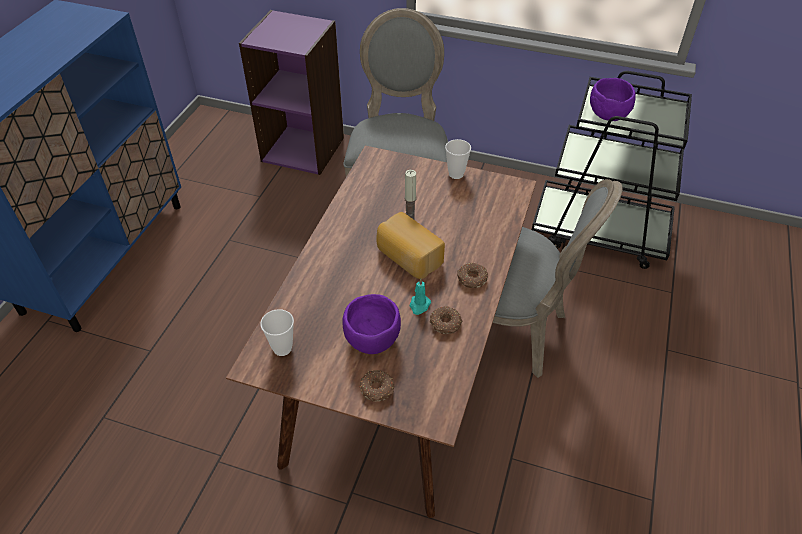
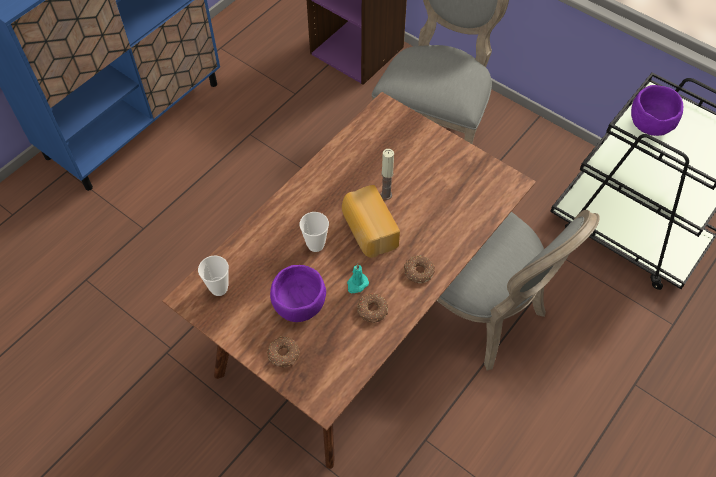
camera: 20 degrees right, 10 degrees up
cup [445,139,471,179] -> cup moved to [299,212,329,252]

